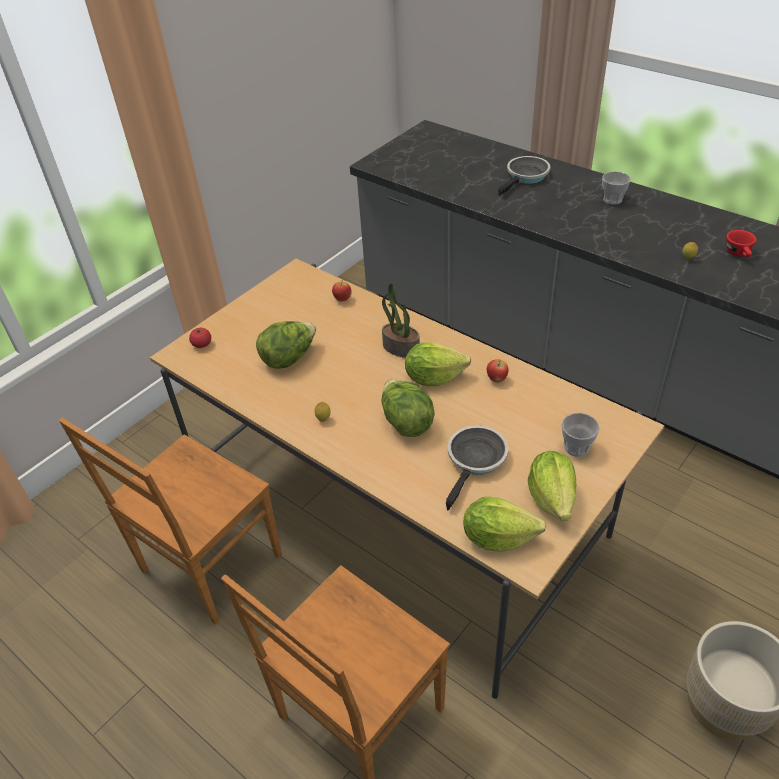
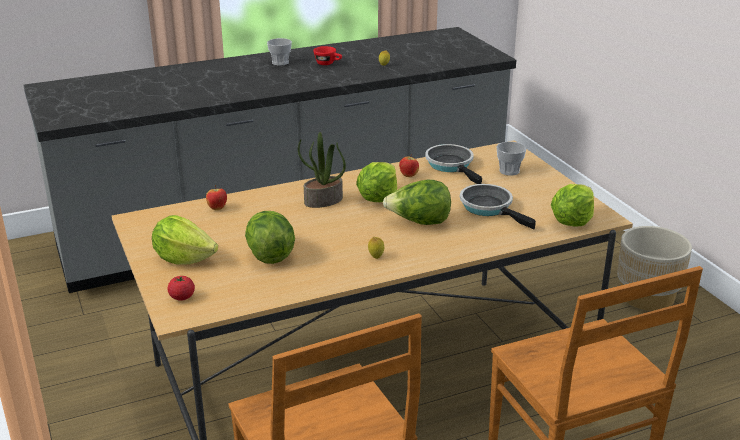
camera: 65 degrees left, 15 degrees down
frying pan [498,156,550,196] -> frying pan moved to [425,144,482,184]
lettuce [528,451,576,521] -> lettuce moved to [152,215,218,265]
red cup [726,230,756,257] -> red cup moved to [313,46,342,65]

